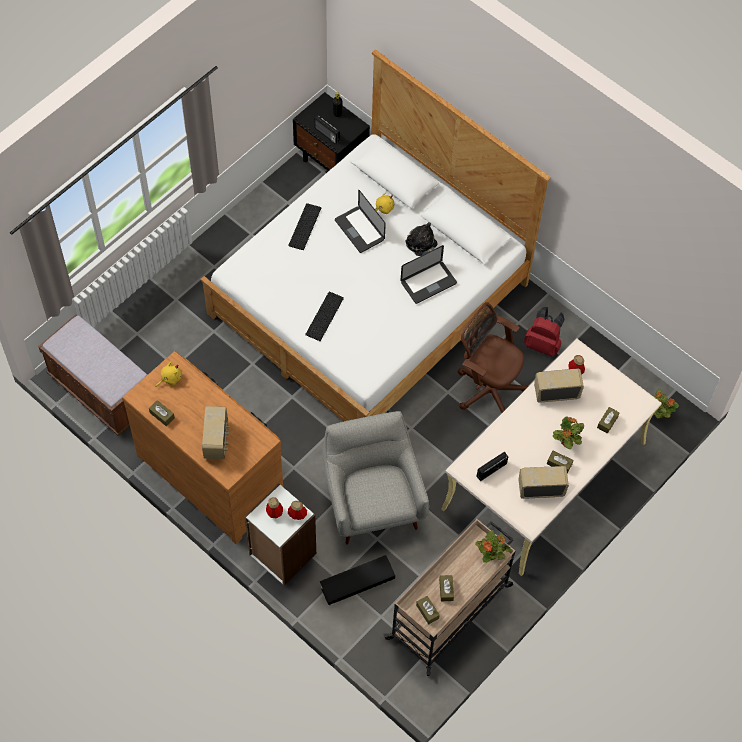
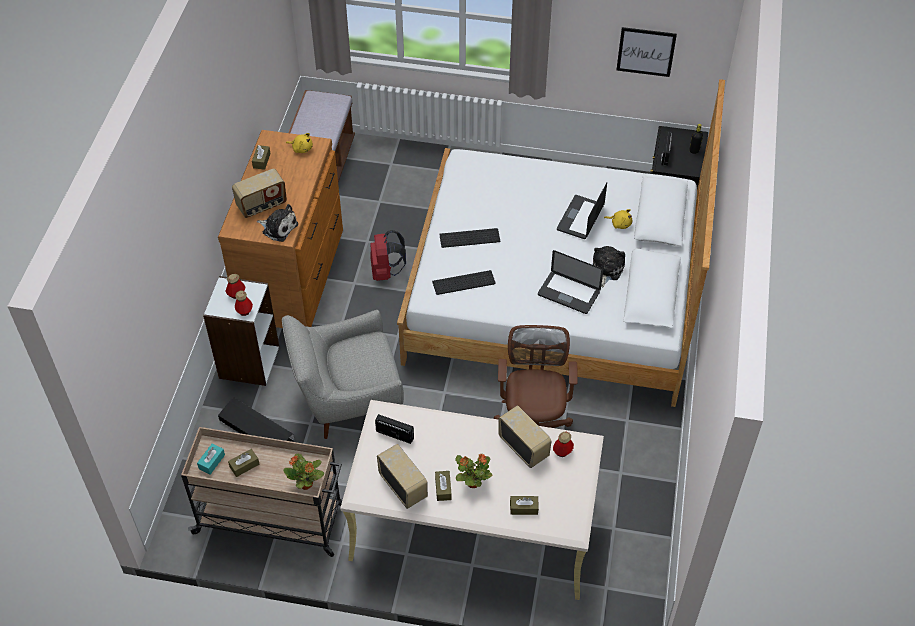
camera: 60 degrees right, 10 degrees down
keyboard [288,203,321,250] -> keyboard moved to [432,270,496,295]
grey armchair [322,411,429,545] -> grey armchair turned 150 degrees counterclockwise [282,310,404,439]
brown tissue box [416,596,440,625] -> turquoise tissue box [197,444,225,475]
red backpack [524,307,564,357] -> red backpack moved to [370,230,406,281]
potted plant [653,389,679,419] -> none
none -> plush toy [257,204,298,242]
none -> picture [616,27,677,77]

